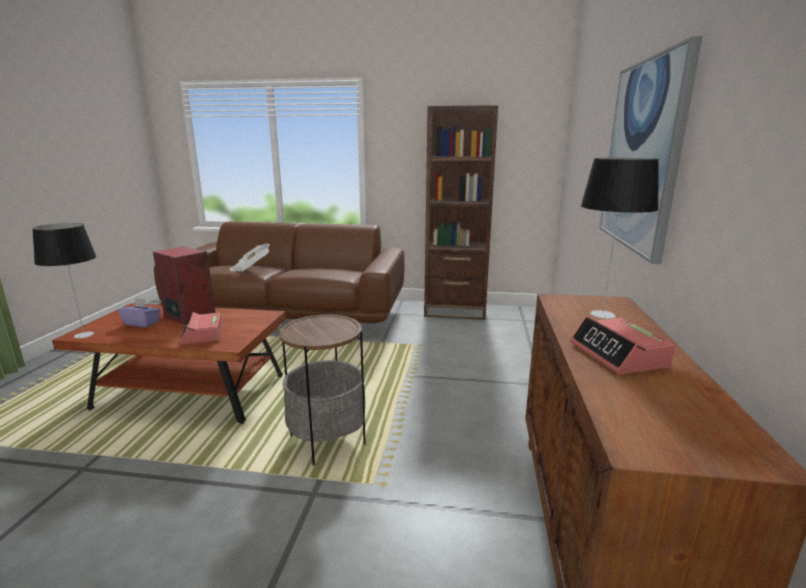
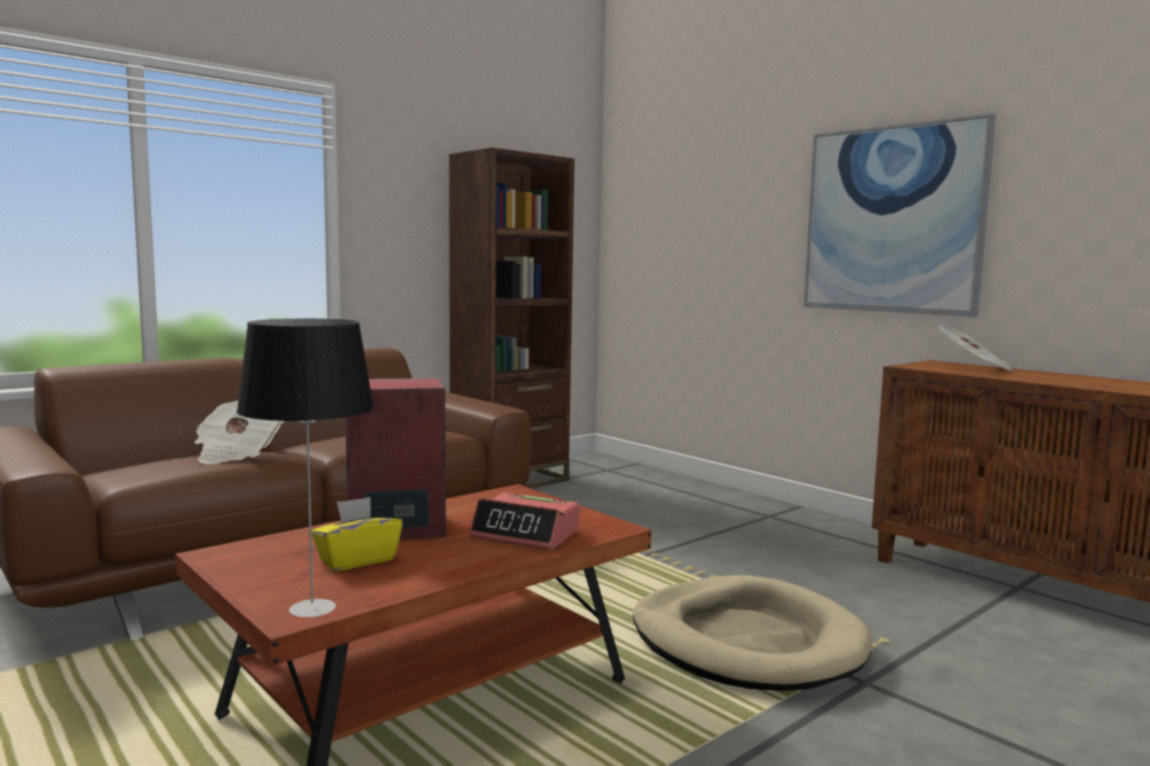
camera: 50 degrees left, 10 degrees down
purple tissue box [118,298,161,327] -> yellow tissue box [312,497,403,571]
side table [279,314,366,466] -> beige dog bed [633,575,872,691]
alarm clock [571,316,675,375] -> none
table lamp [581,158,659,319] -> newspaper [932,320,1015,373]

